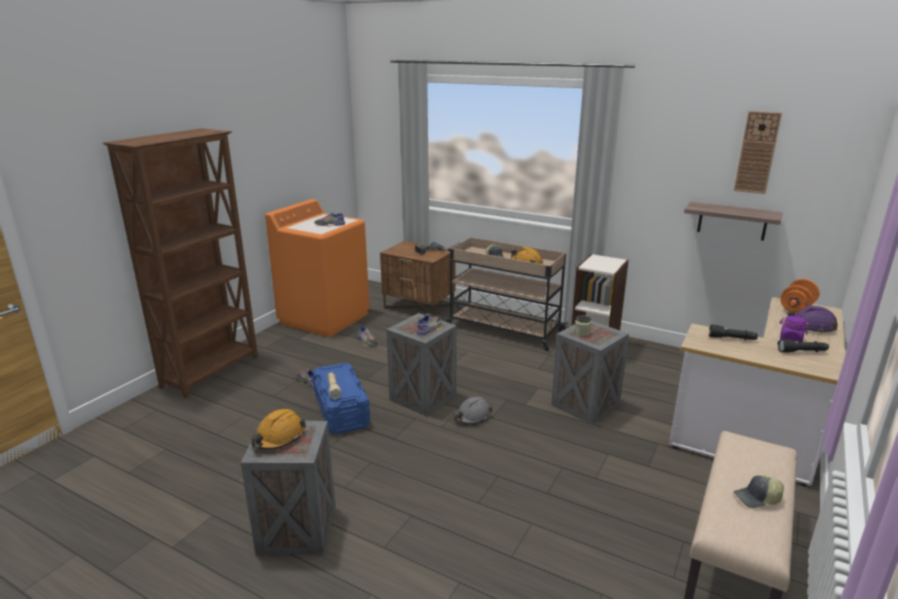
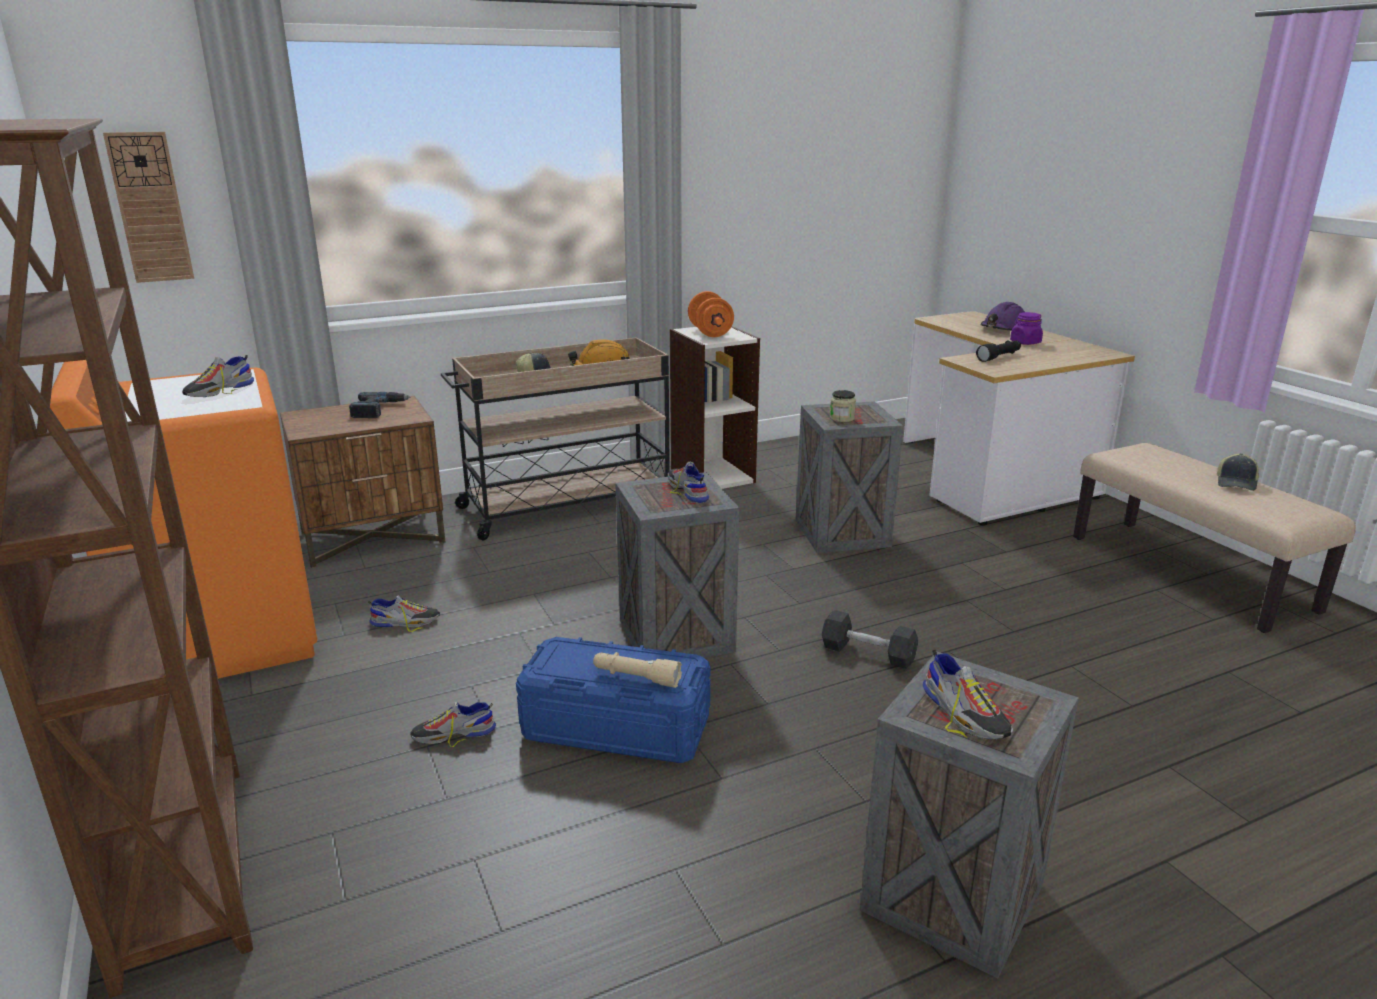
camera: 55 degrees left, 0 degrees up
orange hard hat [251,409,306,450] -> shoe [922,649,1013,739]
grey hard hat [454,397,492,424] -> none
shelf [684,202,783,241] -> none
wall clock [734,111,782,194] -> wall clock moved to [103,132,194,283]
black flashlight [778,339,829,352] -> none
orange dumbbell [780,279,820,314] -> orange dumbbell moved to [688,291,734,337]
none -> grey dumbbell [822,610,918,669]

